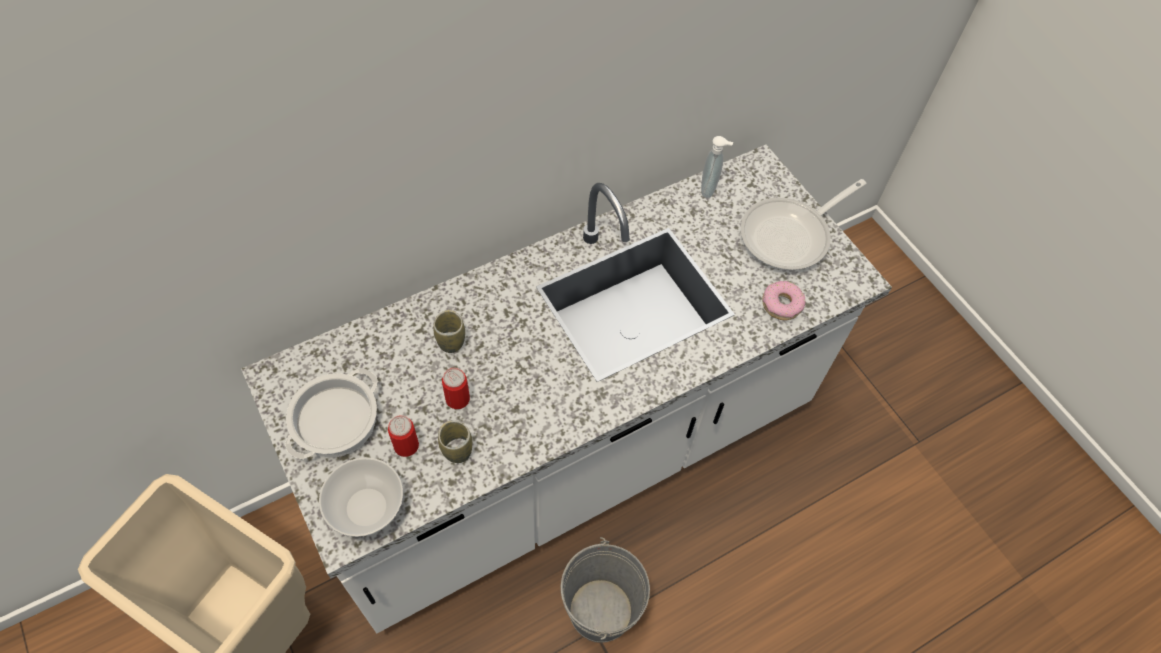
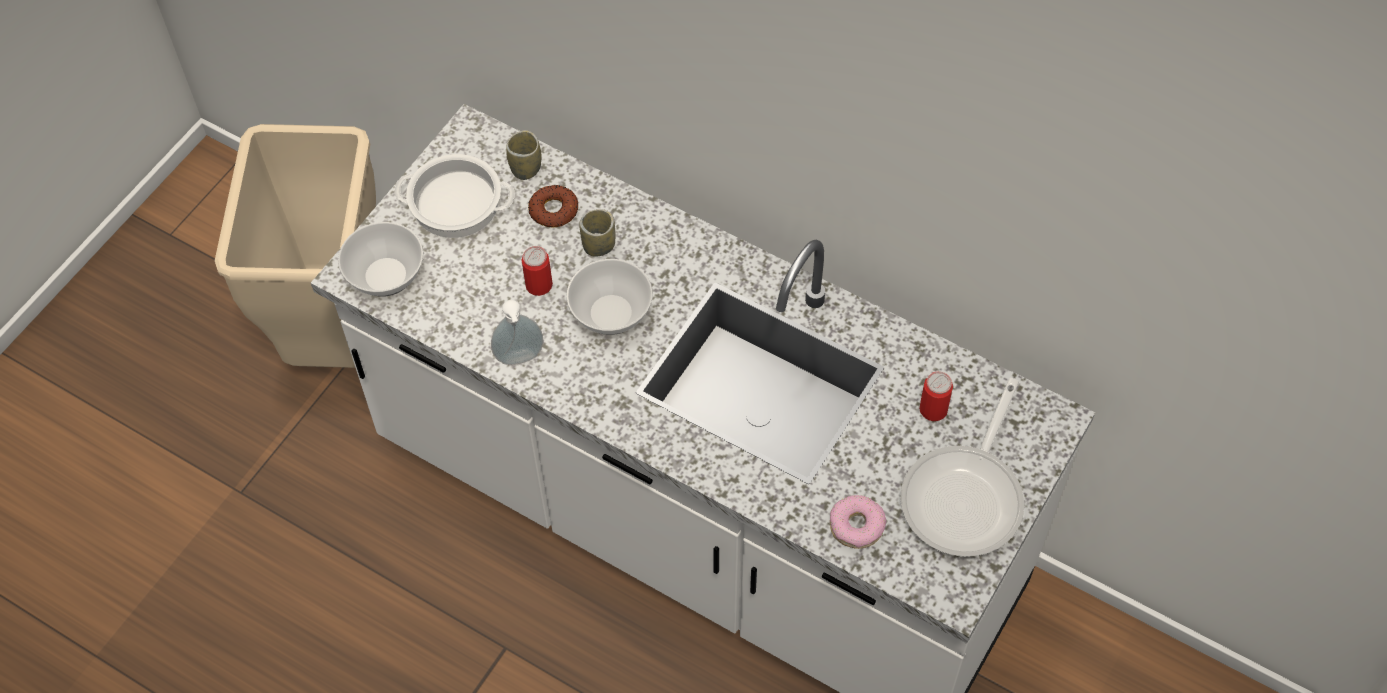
camera: 65 degrees right, 0 degrees up
can [388,415,419,457] -> can moved to [919,371,953,421]
cup [438,420,472,463] -> cup moved to [506,130,542,180]
grey bucket [561,537,650,643] -> none
soap dispenser [701,136,733,198] -> soap dispenser moved to [491,300,544,365]
frying pan [741,179,866,270] -> frying pan turned 90 degrees counterclockwise [900,378,1024,557]
none -> donut [528,185,578,227]
none -> bowl [566,259,653,335]

